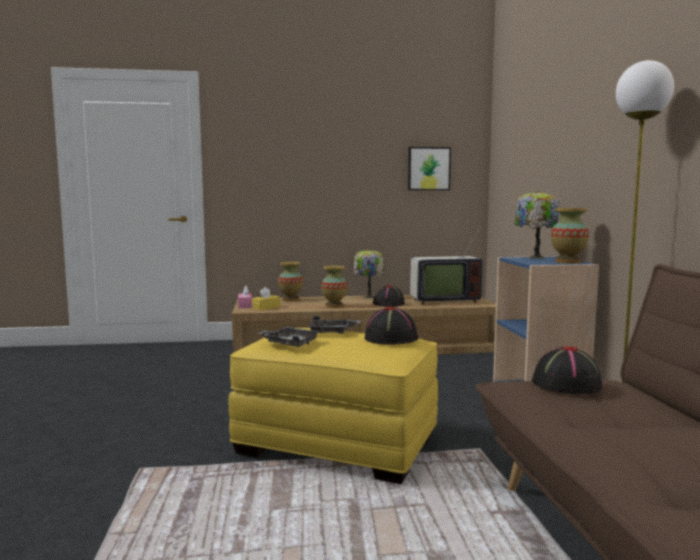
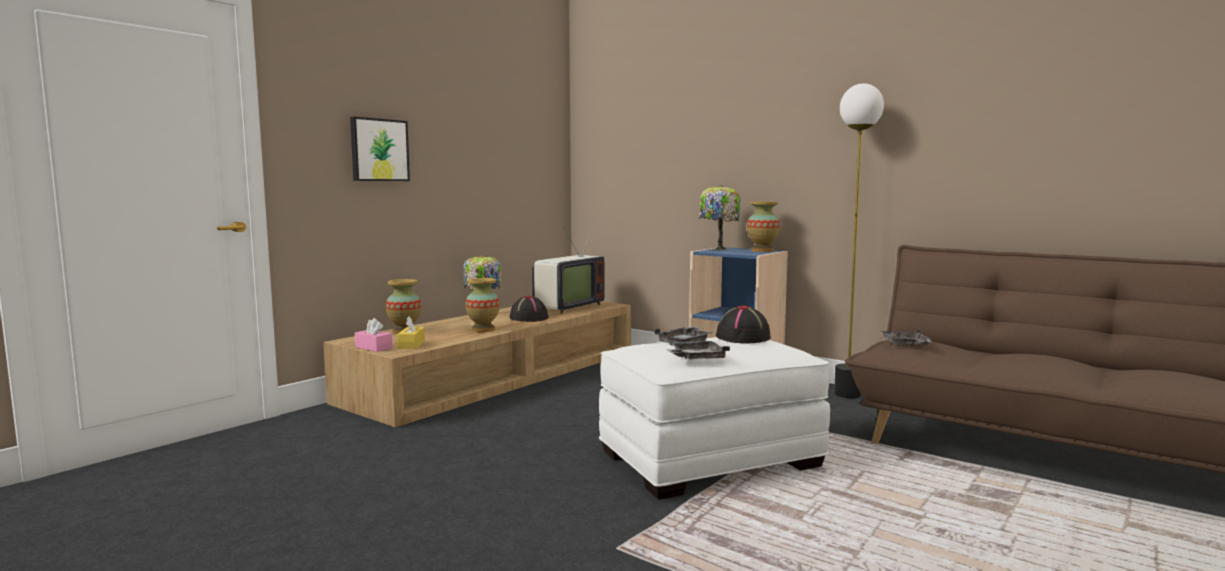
camera: 45 degrees left, 0 degrees up
yellow ottoman [229,328,438,484] -> white ottoman [599,337,830,500]
picture [408,147,451,190] -> picture moved to [350,117,410,181]
black hat [531,346,602,394] -> grey tray [881,328,932,346]

